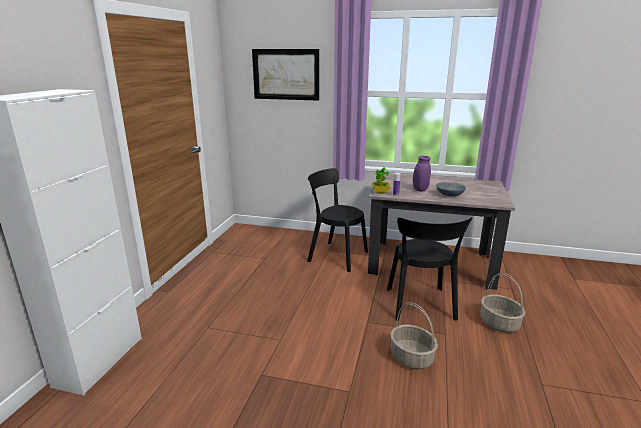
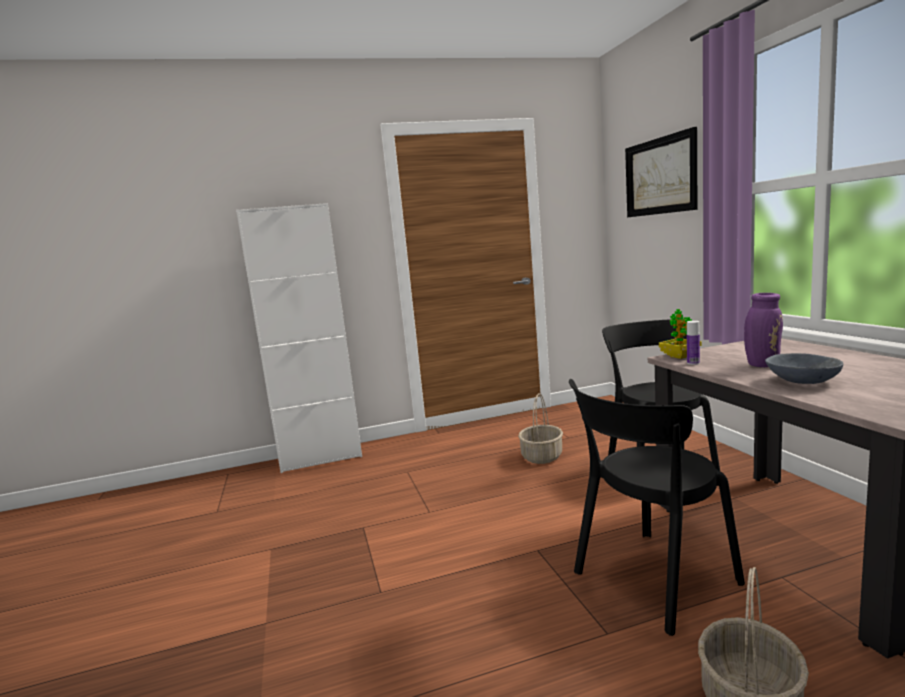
camera: 60 degrees right, 10 degrees down
basket [390,302,438,370] -> basket moved to [518,393,563,464]

